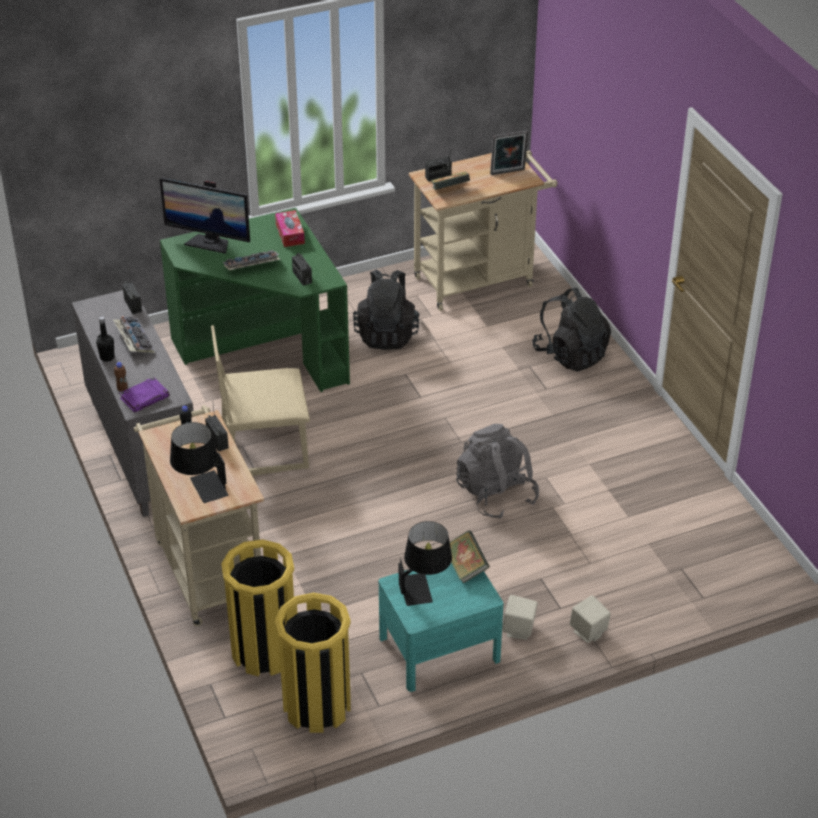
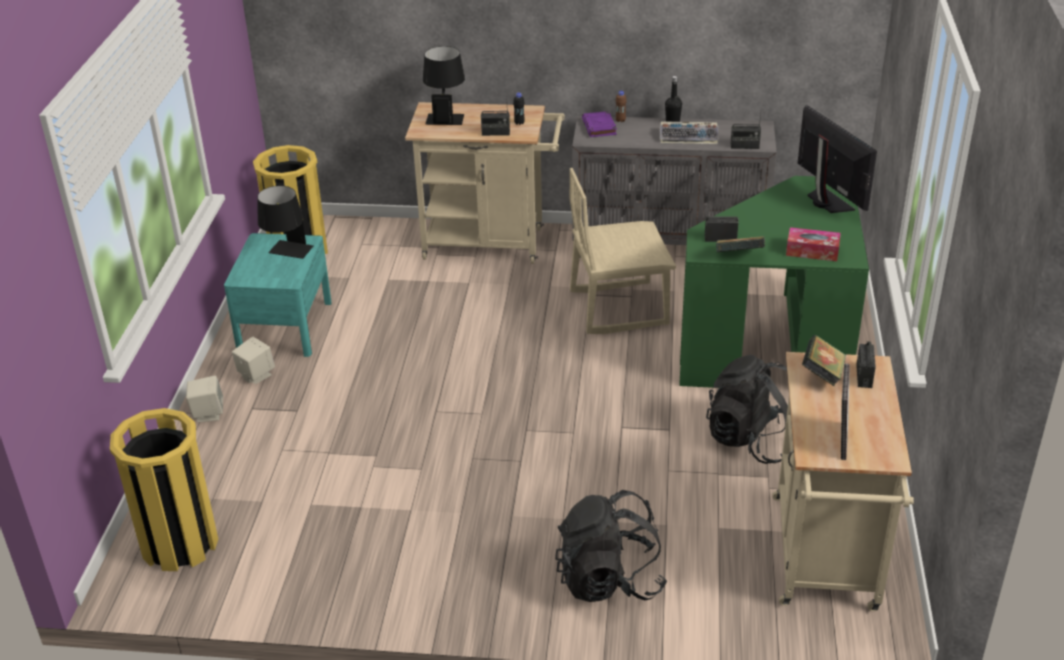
camera: 120 degrees right, 5 degrees down
monitor [160,177,250,254] -> monitor turned 105 degrees clockwise [798,105,877,213]
beige chair [211,325,310,476] -> beige chair turned 120 degrees counterclockwise [570,168,676,334]
yellow trash can [221,539,294,676] -> yellow trash can moved to [110,408,218,571]
keyboard [223,250,281,270] -> none
book [450,530,490,583] -> book moved to [716,236,765,252]
grey backpack [456,424,539,519] -> none

